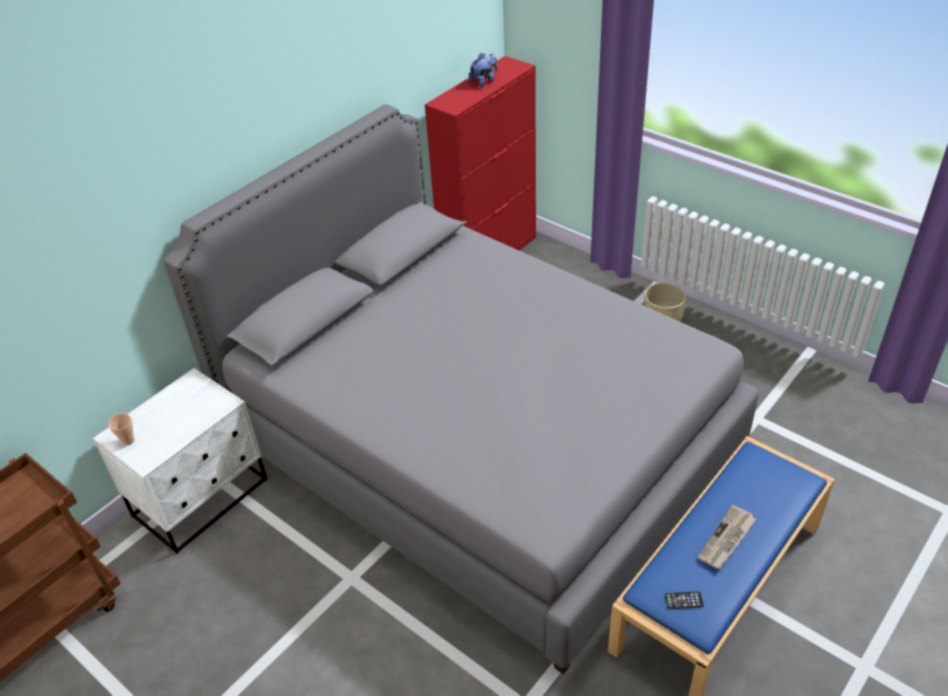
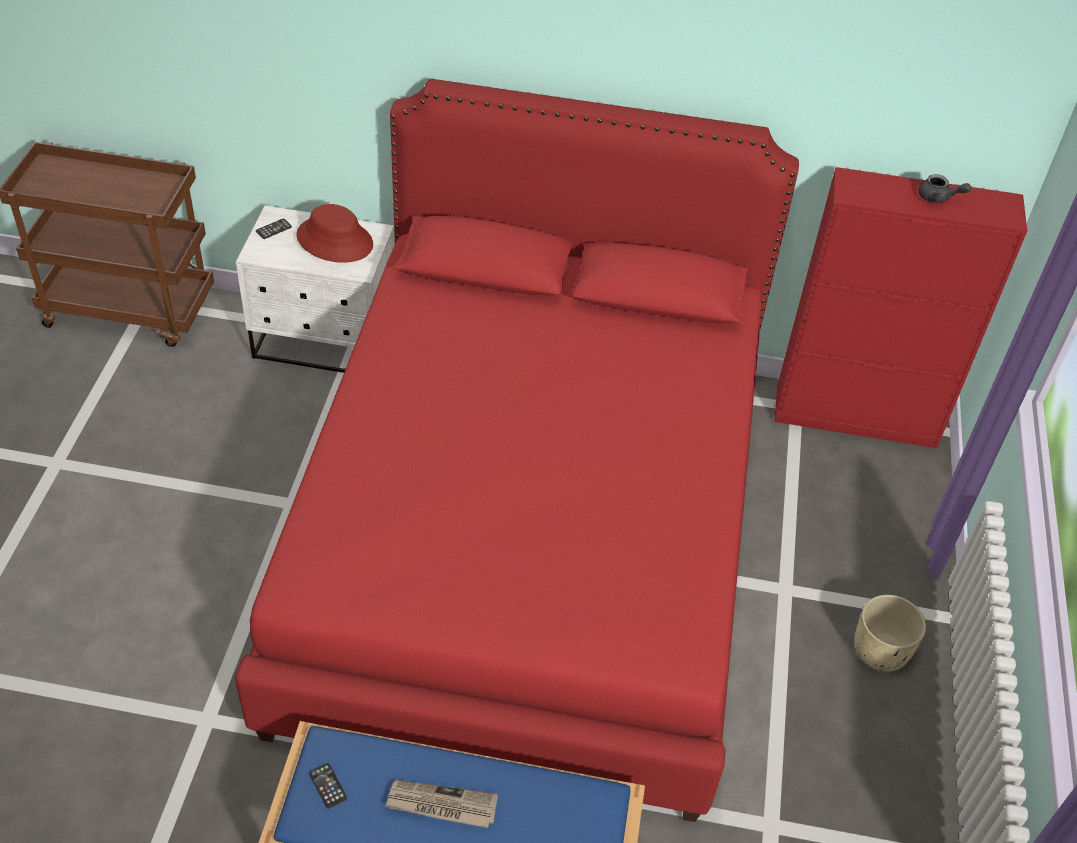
camera: 55 degrees right, 5 degrees up
cup [108,414,135,446] -> phone [256,219,292,239]
grey bed [164,104,759,674] -> red bed [235,79,799,822]
plush toy [468,53,497,87] -> grey teapot [918,174,971,203]
none -> red hat [296,204,373,263]

